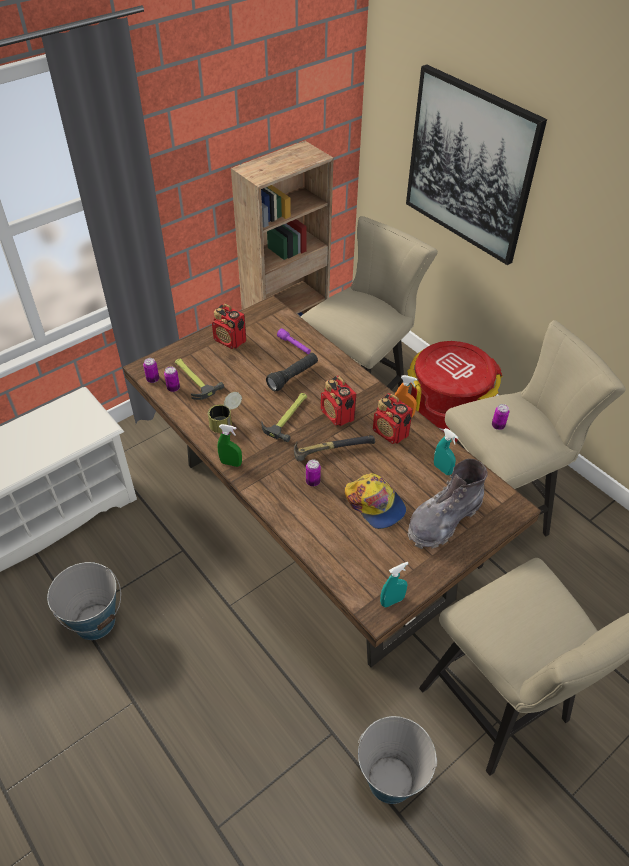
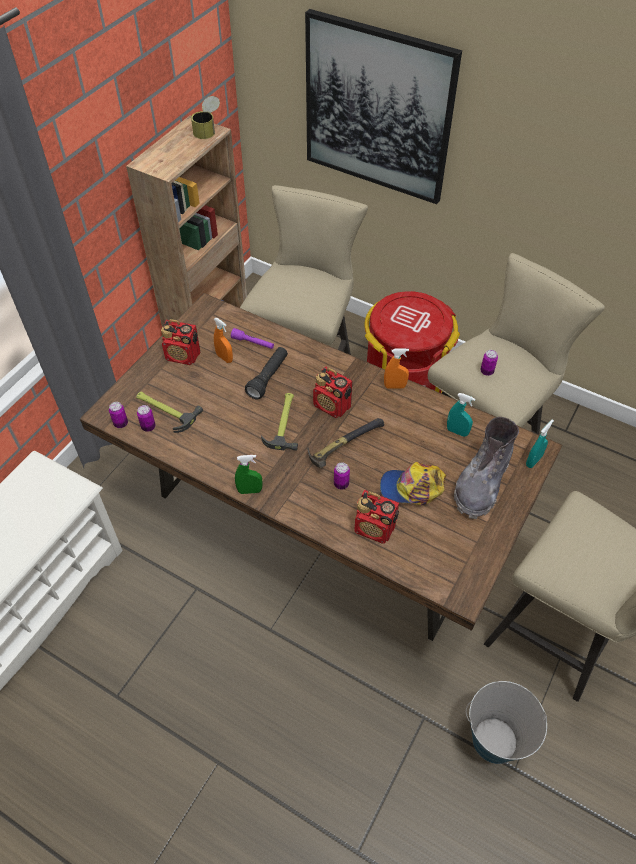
camera: 20 degrees left, 5 degrees up
bucket [47,562,121,640] -> none
can [208,392,242,433] -> can moved to [191,96,220,139]
cap [345,473,406,529] -> cap turned 150 degrees clockwise [380,462,446,505]
radio [373,393,413,444] -> radio moved to [354,490,399,544]
turquoise spray bottle [380,562,408,608] -> turquoise spray bottle moved to [526,419,554,468]
none -> orange spray bottle [214,318,233,363]

